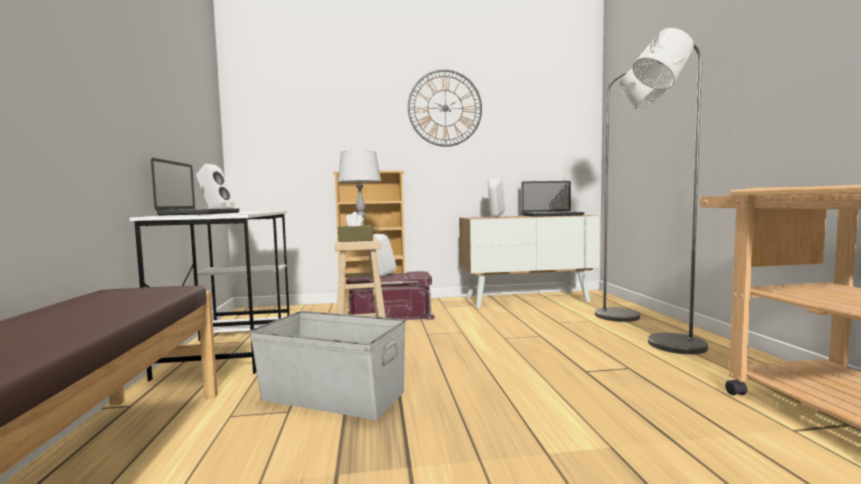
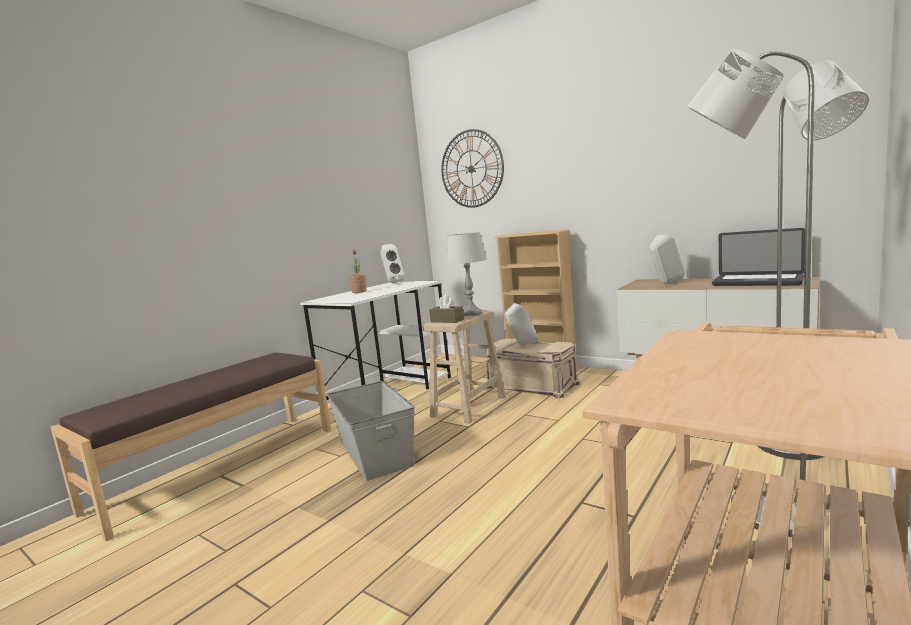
camera: 45 degrees right, 5 degrees up
laptop [151,158,239,215] -> potted plant [348,250,366,293]
red storage box [346,271,435,320] -> beige storage box [485,339,580,398]
wall clock [408,69,482,147] -> wall clock moved to [441,129,504,208]

